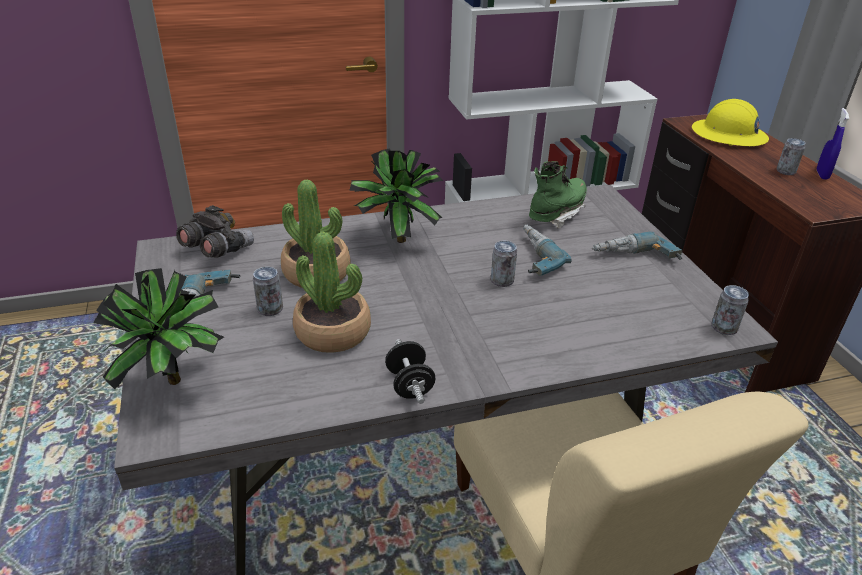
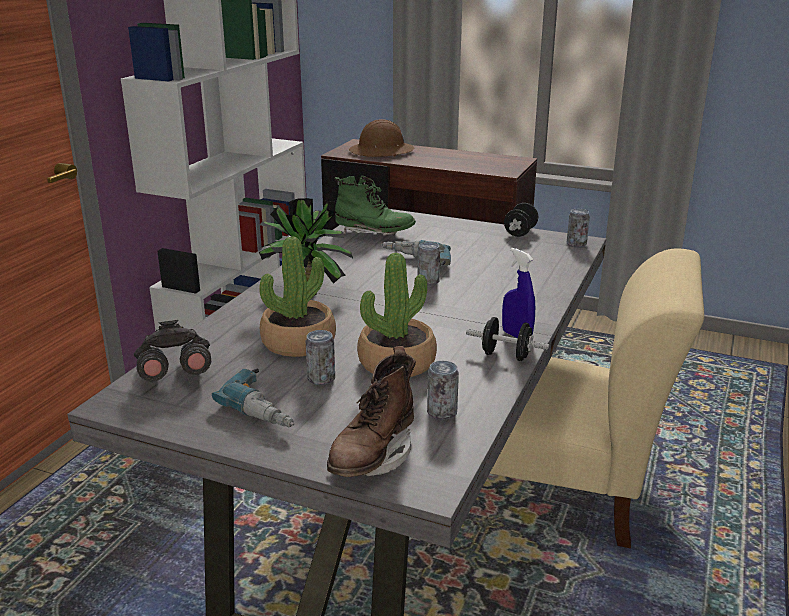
camera: 50 degrees left, 10 degrees down
potted plant [93,268,224,389] -> brown boot [327,346,416,477]
green boot [529,161,587,229] -> green boot turned 120 degrees clockwise [335,176,416,236]
power drill [592,232,682,260] -> none
yellow hard hat [692,99,769,146] -> brown hard hat [349,119,414,157]
can [776,138,806,175] -> can moved to [427,361,459,420]
blue spray bottle [817,108,849,180] -> blue spray bottle moved to [502,248,535,338]
none -> black dumbbell [504,203,538,237]

